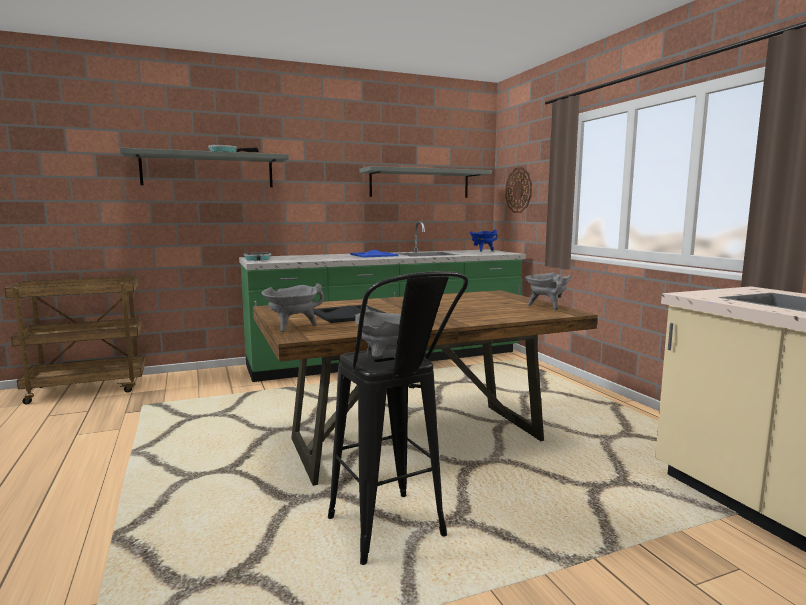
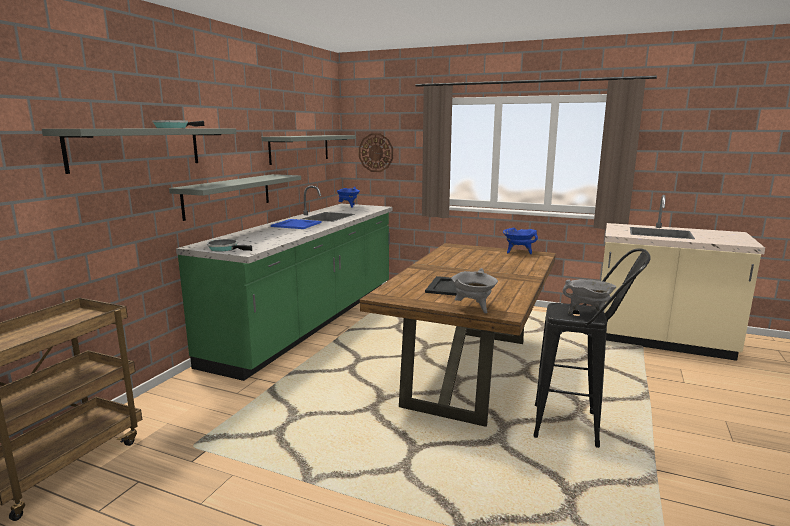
camera: 45 degrees left, 5 degrees up
grey cooking pot [525,273,572,311] -> blue cooking pot [503,228,538,254]
none -> grey shelf [169,174,301,221]

